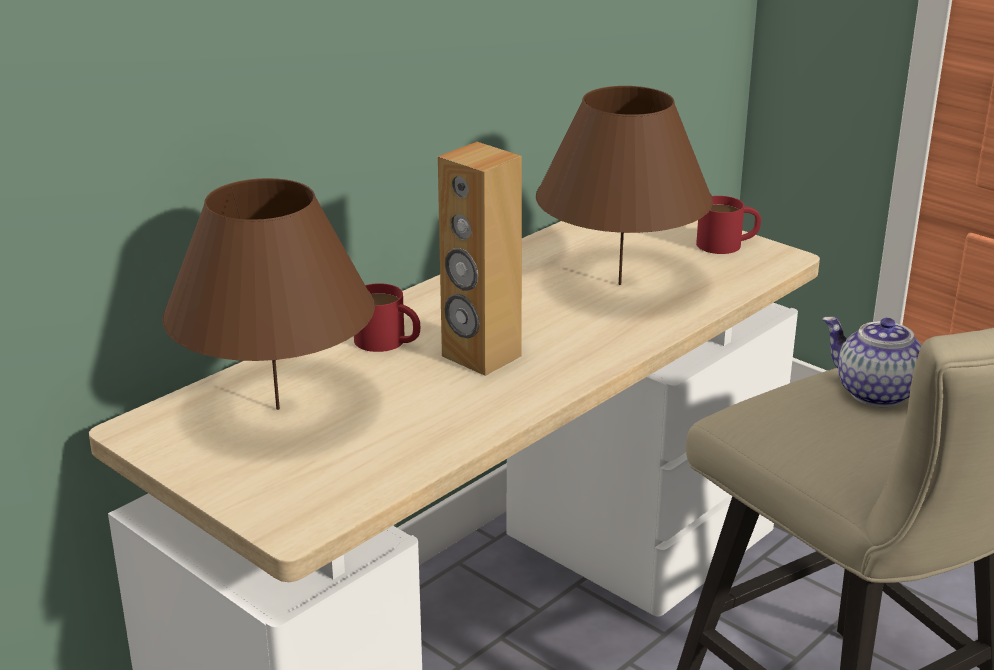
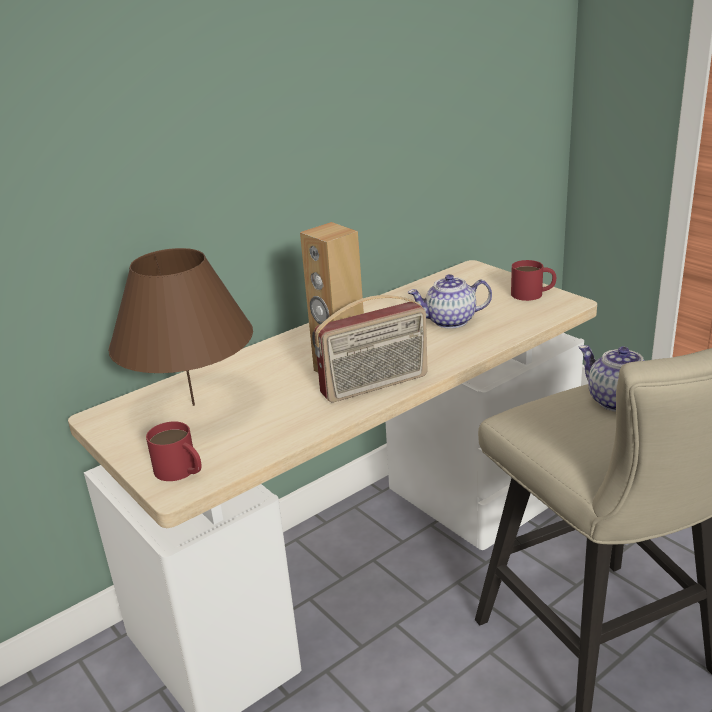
camera: 10 degrees right, 0 degrees up
red mug [354,283,420,352] -> red mug moved to [146,421,202,481]
brown table lamp [536,86,713,285] -> teapot [408,274,492,329]
none -> radio [314,295,427,403]

